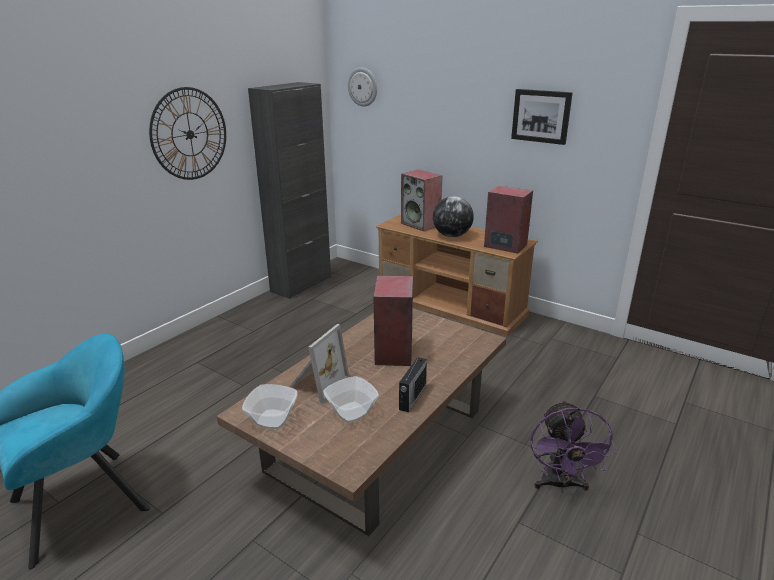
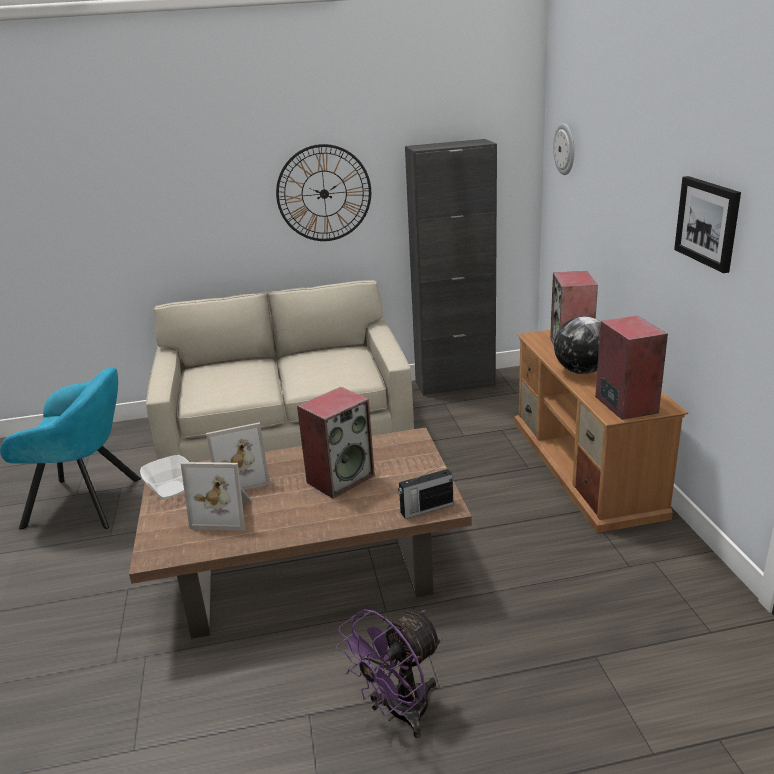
camera: 45 degrees right, 0 degrees up
bowl [323,376,379,423] -> picture frame [181,462,252,531]
radio [399,353,427,413] -> radio moved to [398,467,453,519]
none -> beige sofa [146,280,414,462]

